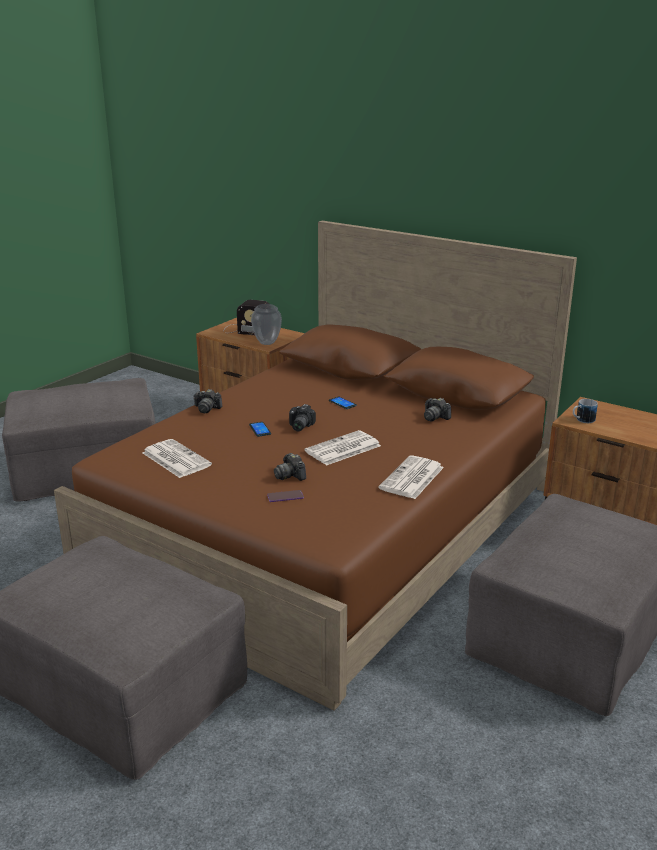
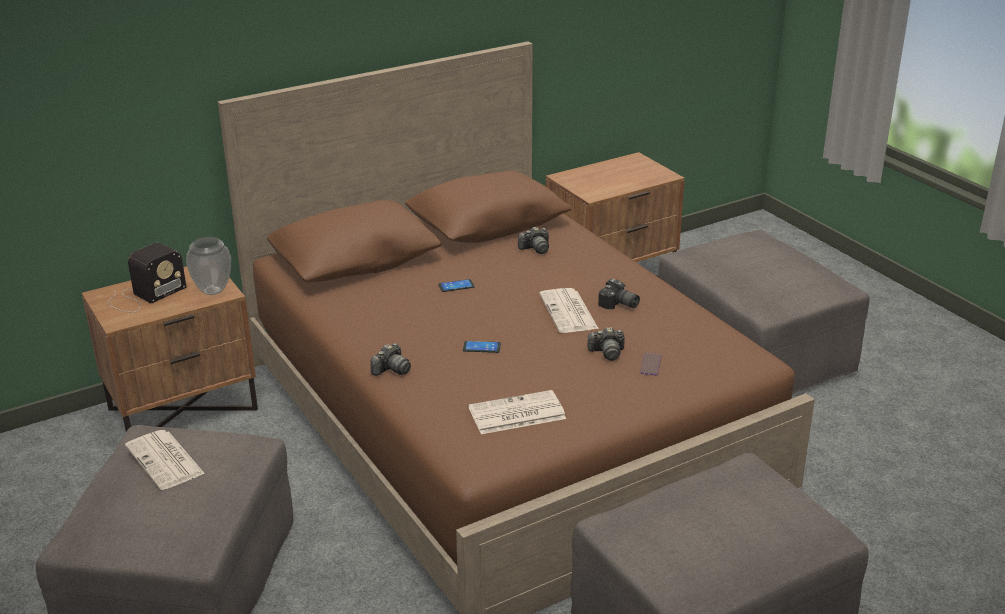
camera: 65 degrees left, 5 degrees up
camera [289,404,316,431] -> camera moved to [598,279,640,309]
newspaper [378,455,444,499] -> newspaper moved to [125,430,205,490]
mug [573,399,598,423] -> none

